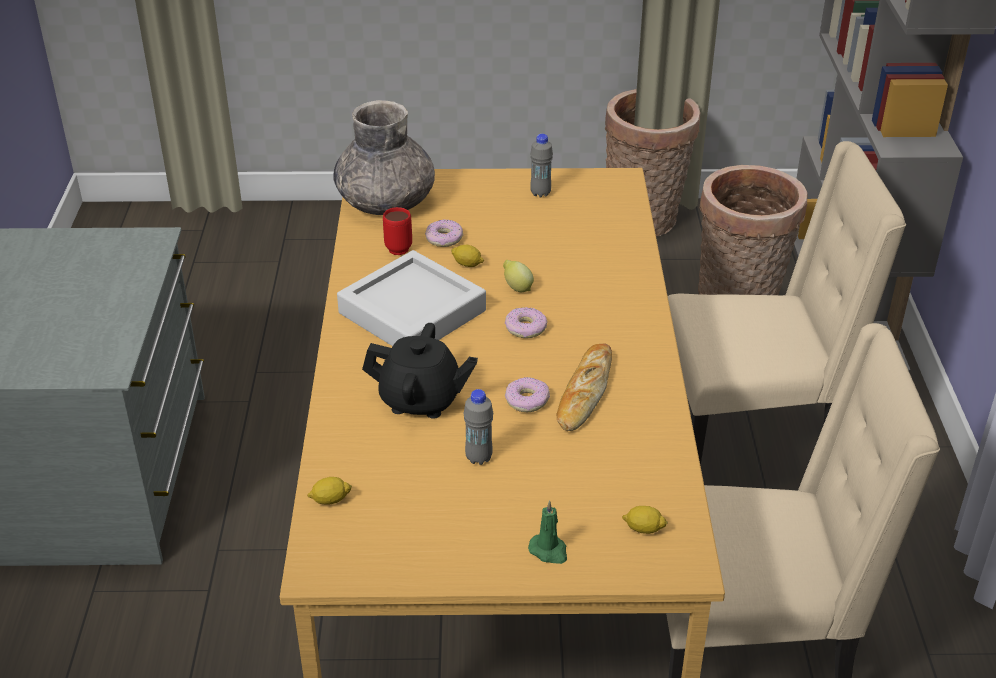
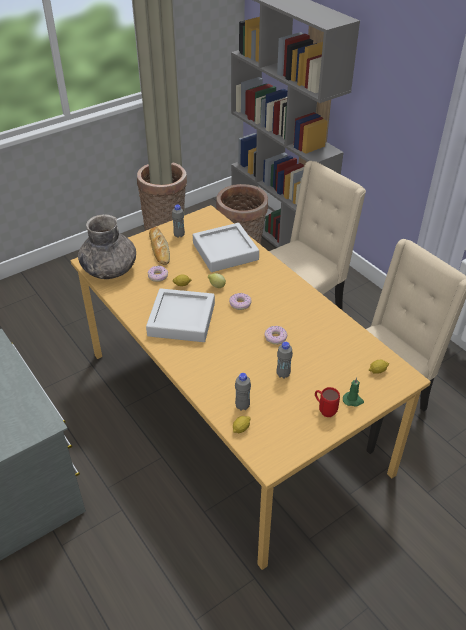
camera: 35 degrees left, 5 degrees up
black teapot [362,323,478,419] -> none
red mug [383,207,412,255] -> red mug moved to [315,387,340,417]
bread [557,344,612,431] -> bread moved to [149,227,170,265]
none -> grey tray [193,223,259,272]
none -> grey bottle [235,373,251,411]

